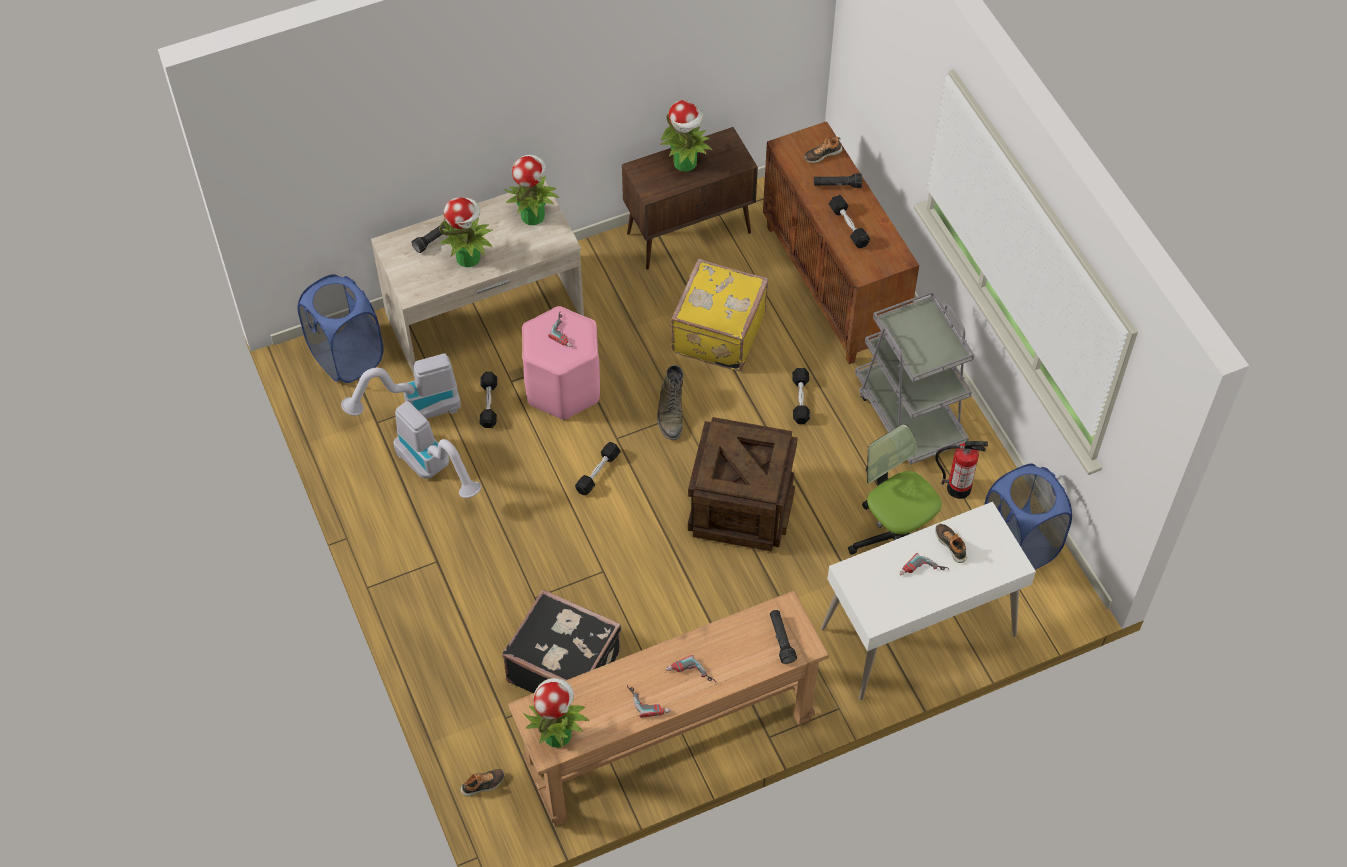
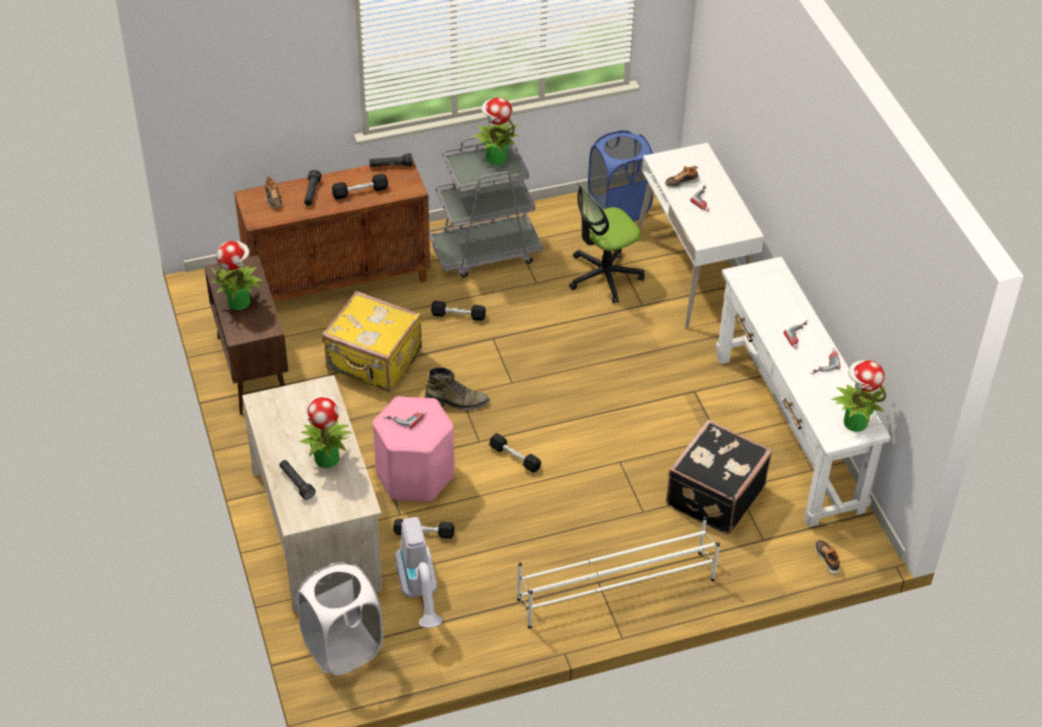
camera: 85 degrees left, 10 degrees down
blue laundry basket [297,274,384,383] -> white laundry basket [297,562,383,676]
vacuum cleaner [393,401,481,498] -> none
potted plant [504,155,560,225] -> potted plant moved to [473,97,519,165]
brown console table [508,590,829,826] -> white console table [716,257,891,527]
crate [688,417,798,551] -> none
black flashlight [770,610,797,664] -> black flashlight moved to [369,153,413,167]
fire extinguisher [935,440,988,499] -> none
none -> white shoe rack [517,516,720,629]

